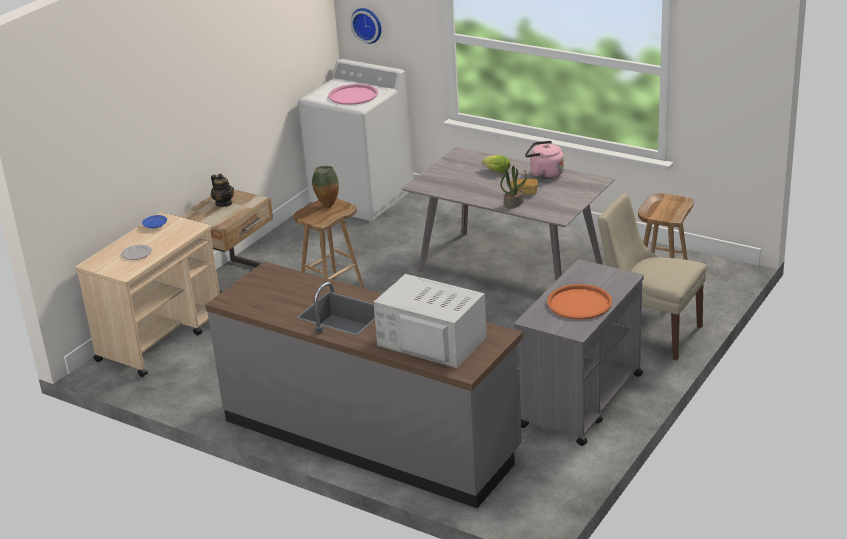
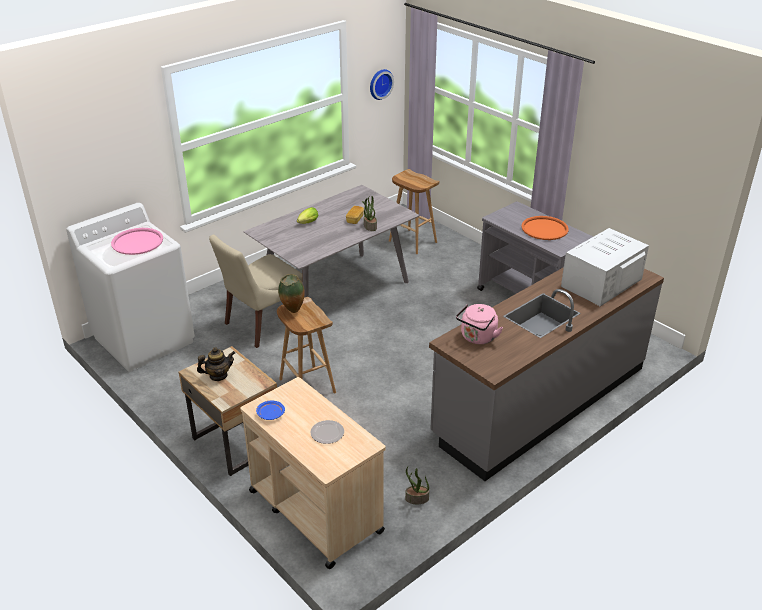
camera: 75 degrees left, 5 degrees up
wall clock [350,8,382,44] -> wall clock moved to [370,69,394,100]
pink kettle [525,141,564,179] -> pink kettle moved to [456,304,503,344]
beige chair [598,194,707,361] -> beige chair moved to [209,235,303,348]
none -> potted plant [405,467,429,504]

